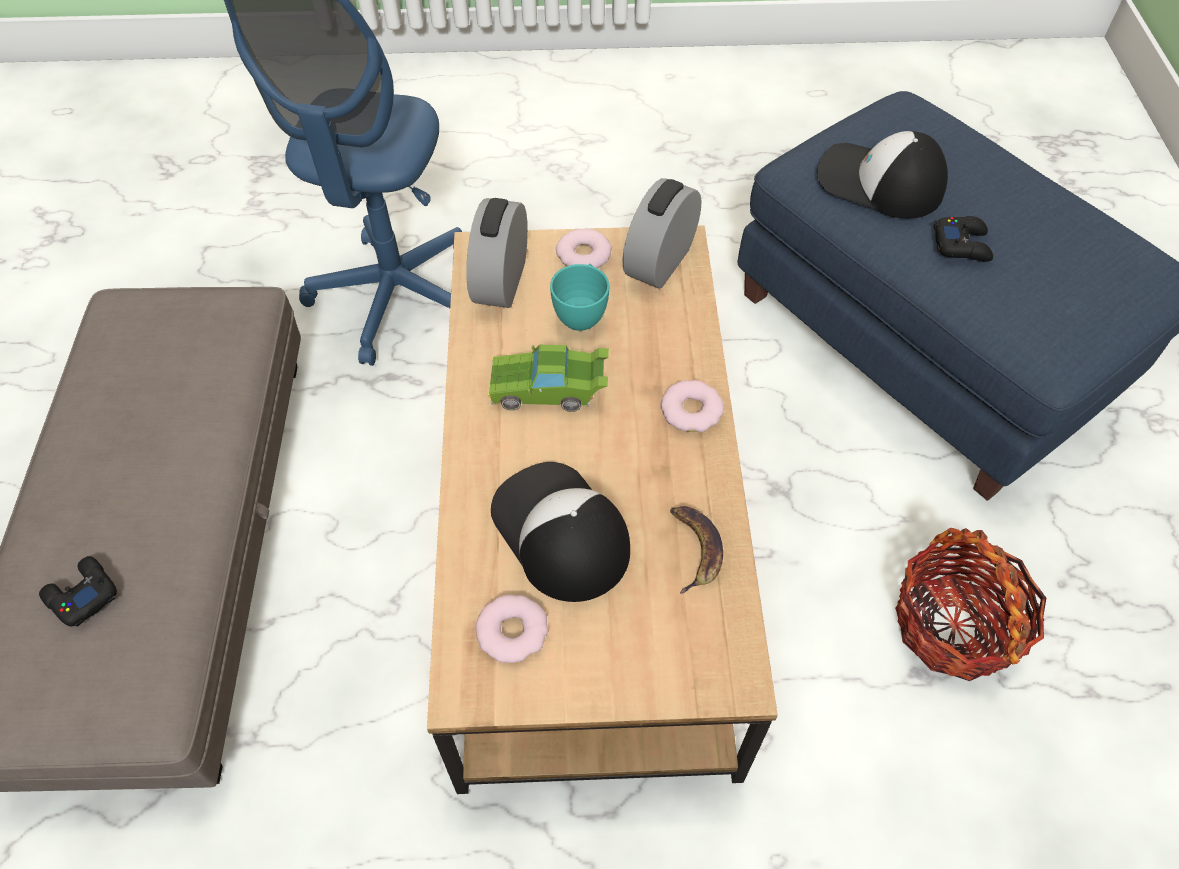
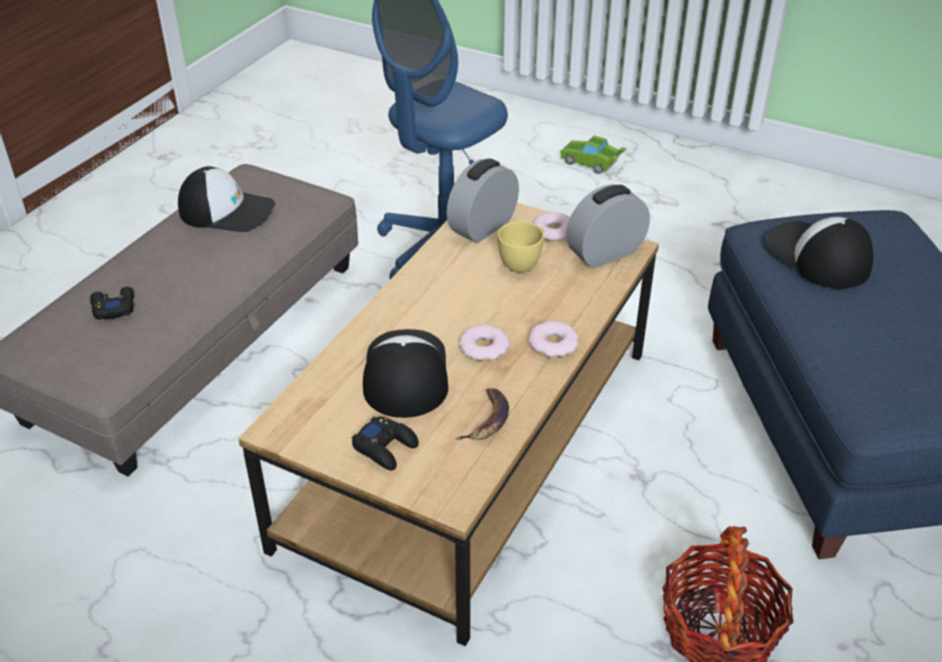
camera: 30 degrees right, 15 degrees down
donut [476,595,548,663] -> donut moved to [459,324,510,361]
green toy car [488,345,609,412] -> green toy car moved to [560,135,627,174]
turquoise cup [550,264,610,331] -> yellow cup [498,221,544,273]
black game controller [934,216,993,262] -> black game controller moved to [352,417,419,470]
none -> cap [178,166,275,232]

